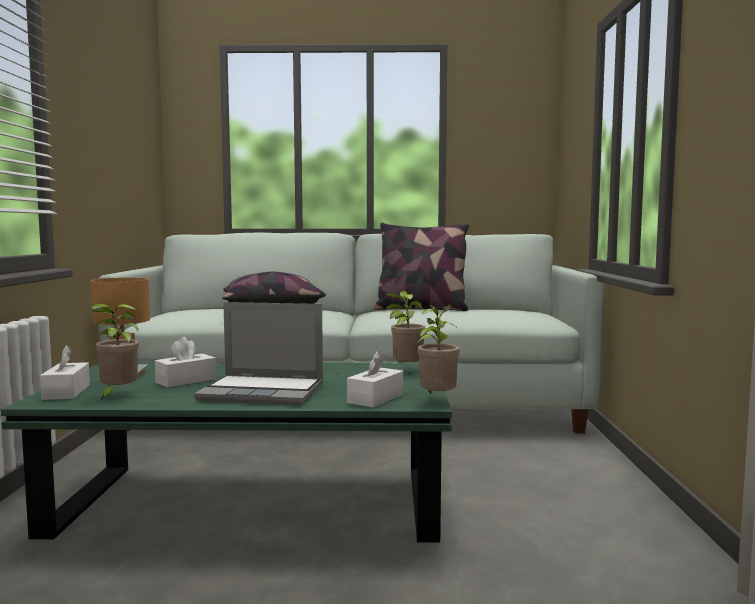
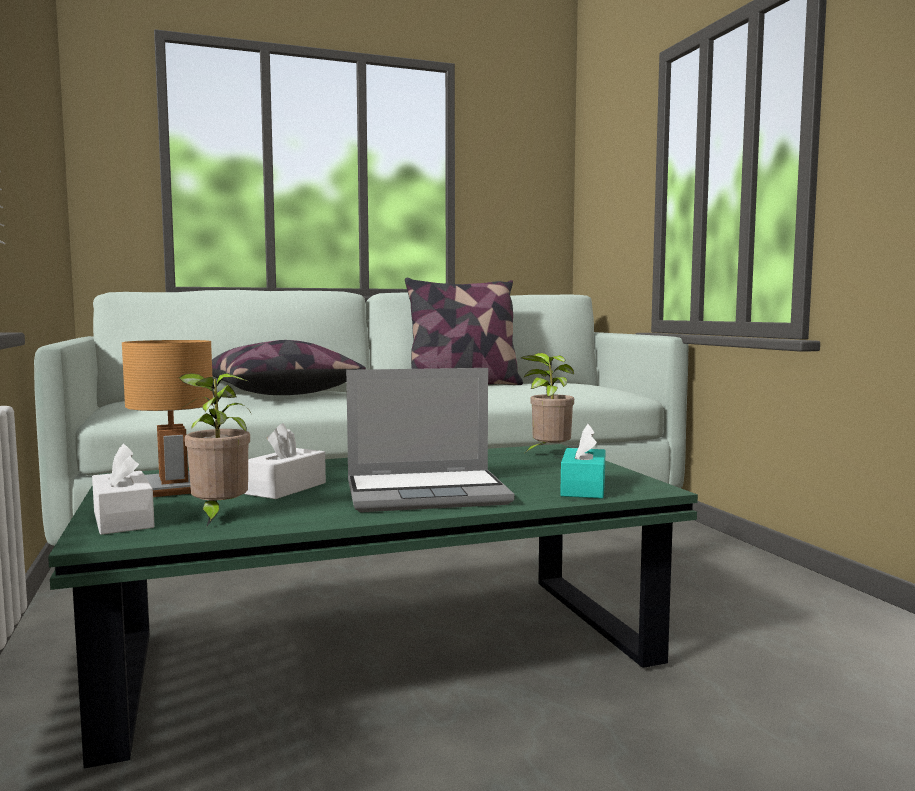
camera: 20 degrees left, 0 degrees up
white tissue box [347,350,403,408] -> turquoise tissue box [560,424,606,499]
potted plant [416,305,460,394] -> none

